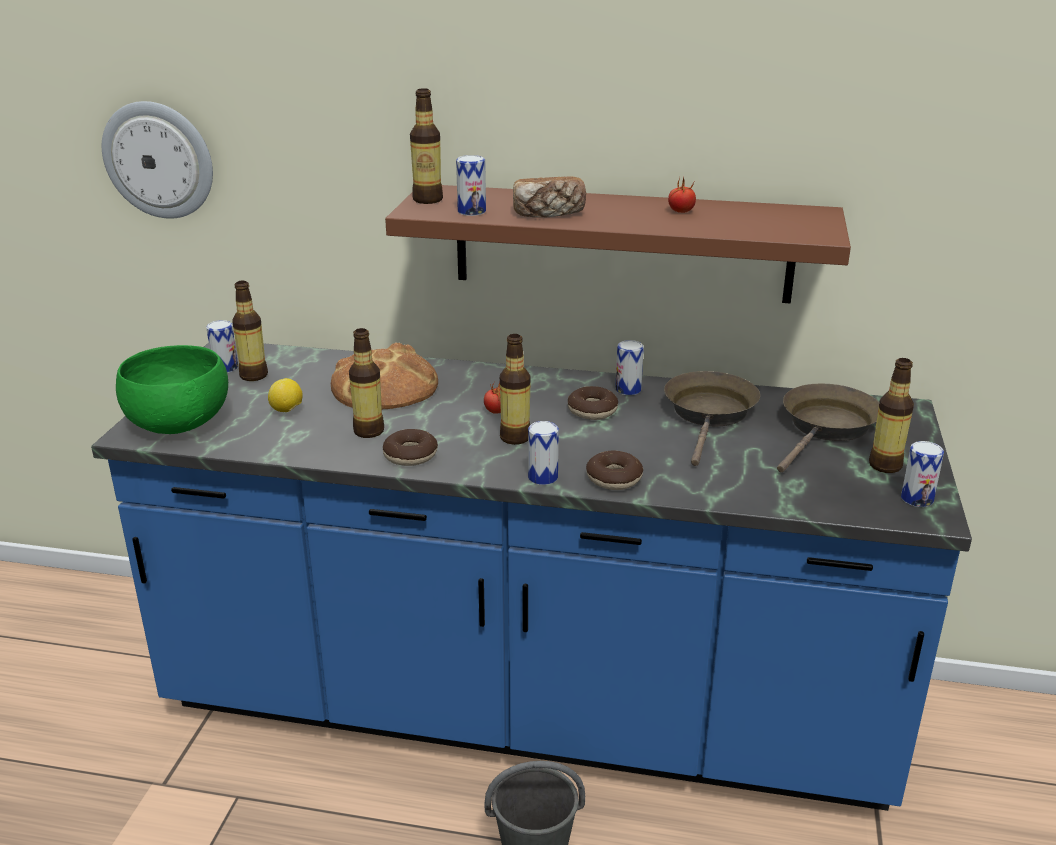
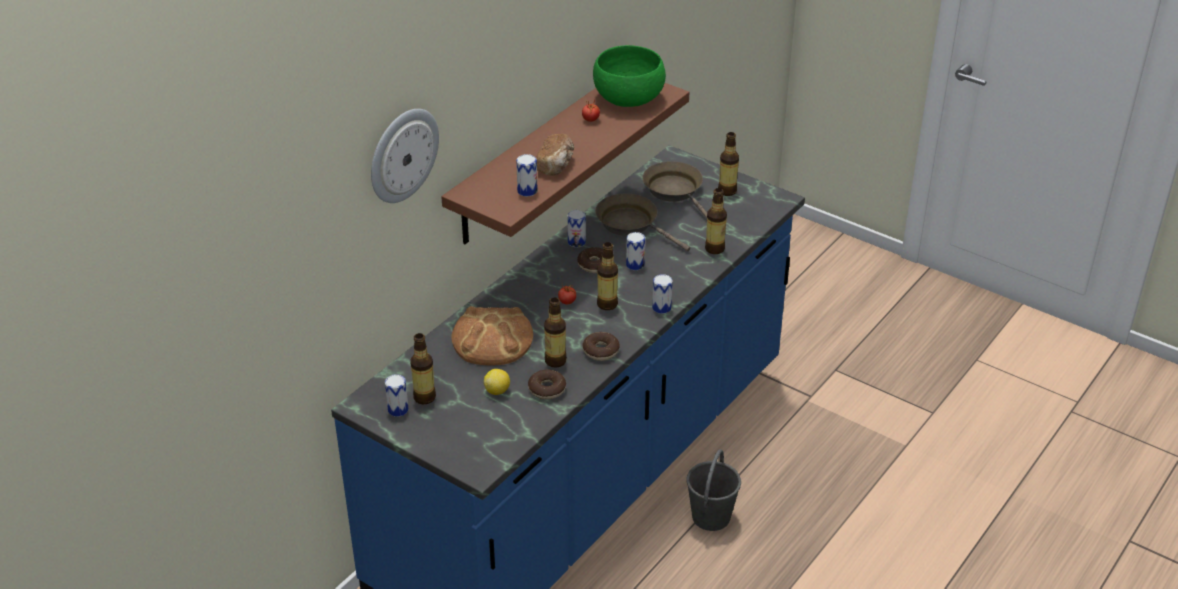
camera: 65 degrees left, 10 degrees up
wall clock [102,101,213,219] -> wall clock moved to [371,109,439,203]
green bowl [116,345,228,434] -> green bowl moved to [593,45,666,107]
bottle [410,88,443,204] -> bottle moved to [705,188,727,254]
donut [586,450,643,490] -> donut moved to [528,370,566,399]
can [901,441,944,507] -> can moved to [626,232,645,270]

